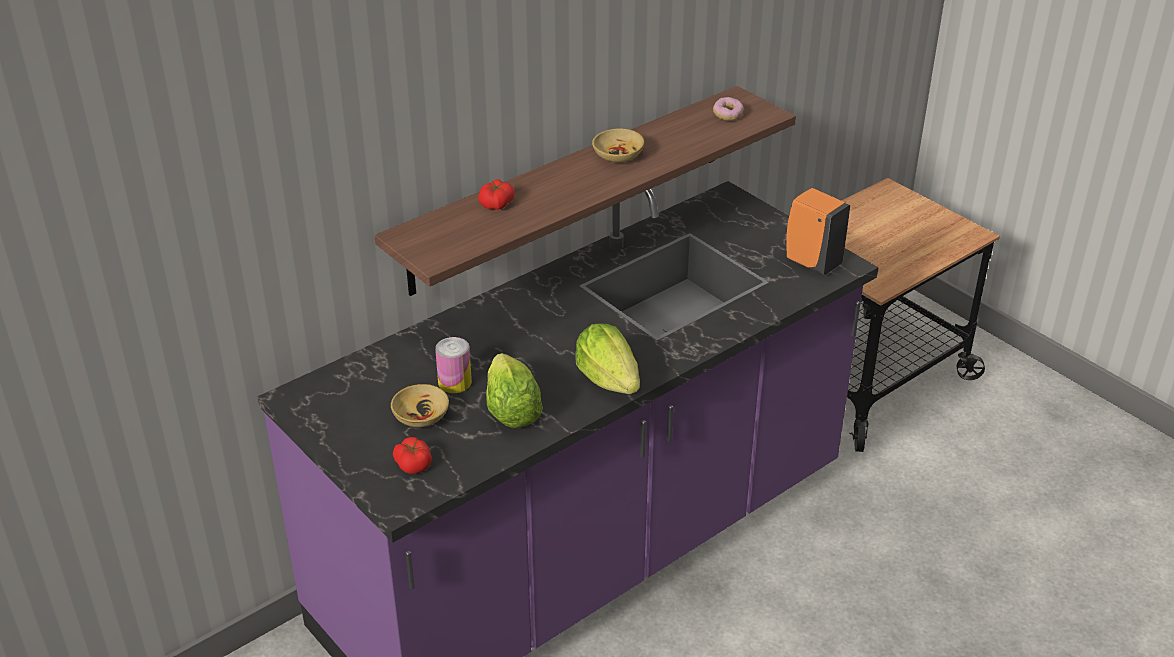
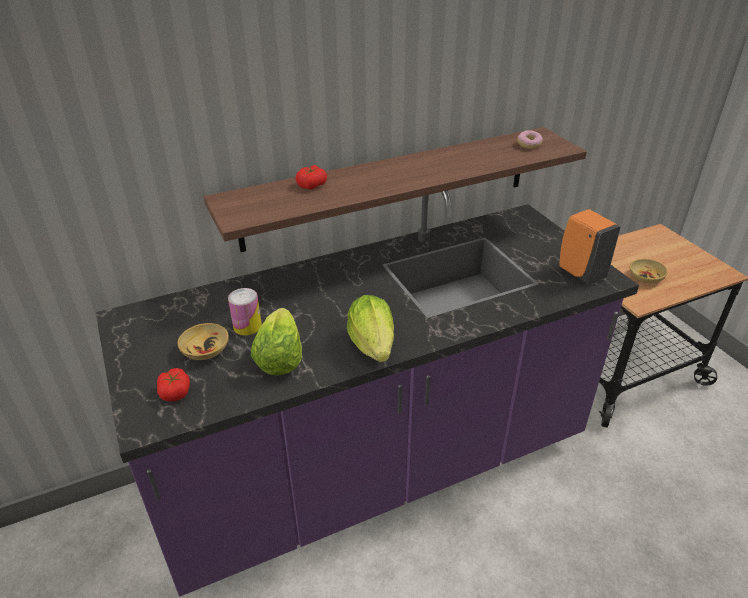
camera: 15 degrees right, 0 degrees up
beige bowl [592,128,644,162] -> beige bowl moved to [630,259,668,283]

